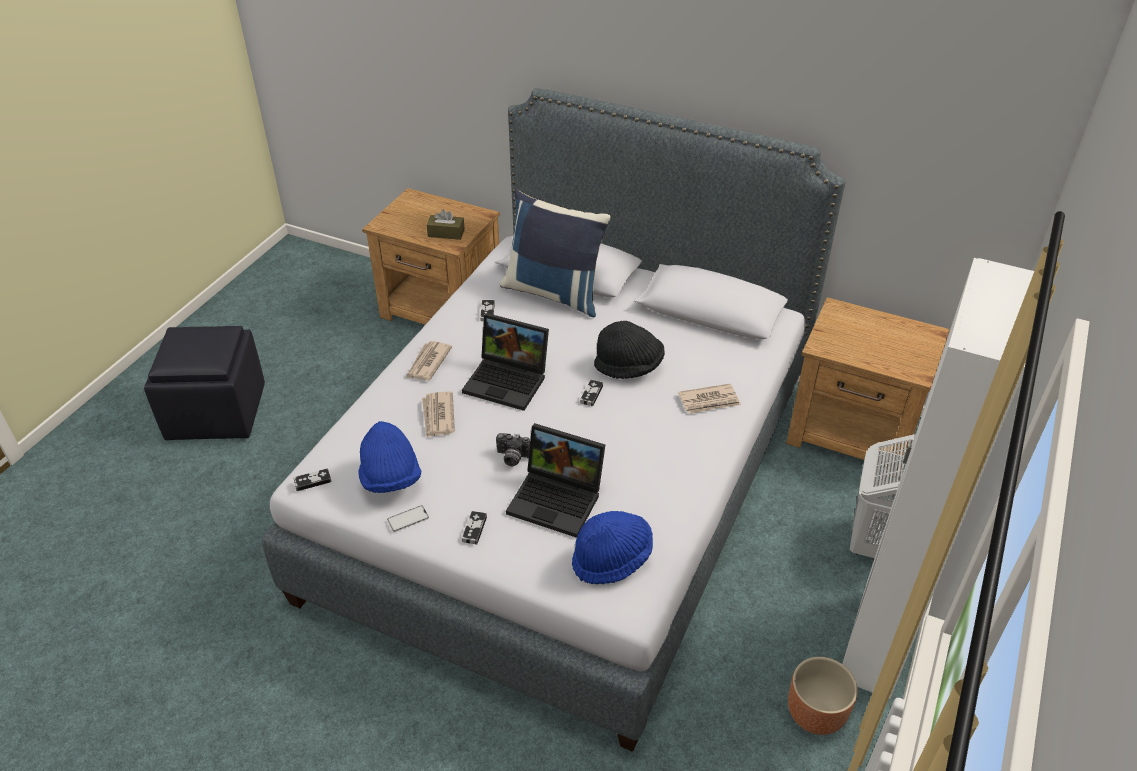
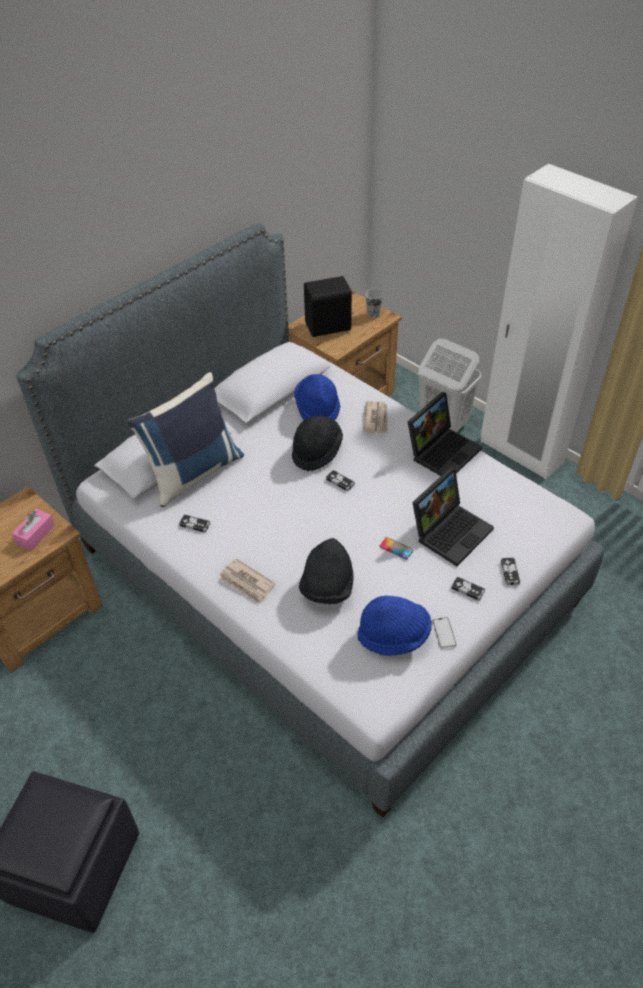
camera: 70 degrees left, 5 degrees up
game controller [294,468,332,491] -> game controller moved to [501,558,520,585]
newspaper [422,391,455,438] -> black hat [299,538,354,604]
brown tissue box [427,209,465,240] -> pink tissue box [11,509,55,550]
laptop [462,313,549,411] -> laptop moved to [407,392,482,476]
camera [496,433,530,466] -> phone [379,537,414,560]
blue hat [572,511,653,584] -> blue hat moved to [294,374,341,420]
brown planter [788,657,858,735] -> none
none -> black speaker [304,276,354,337]
none -> cup [366,289,383,318]

